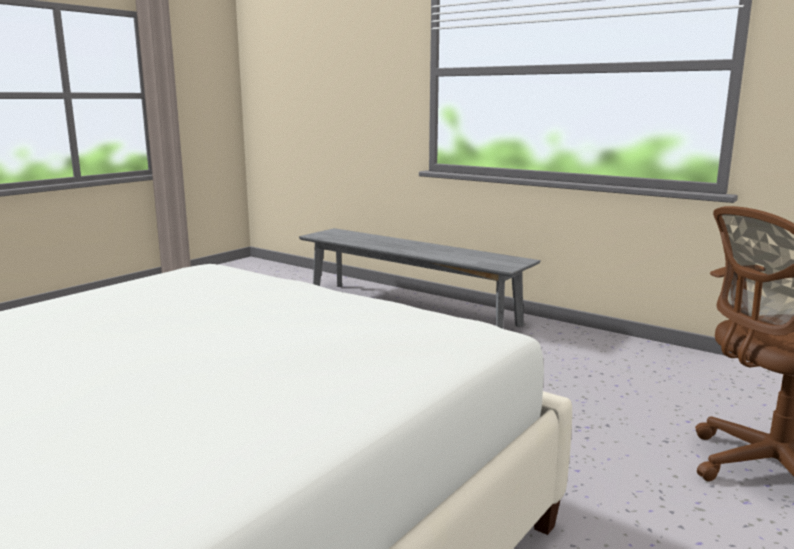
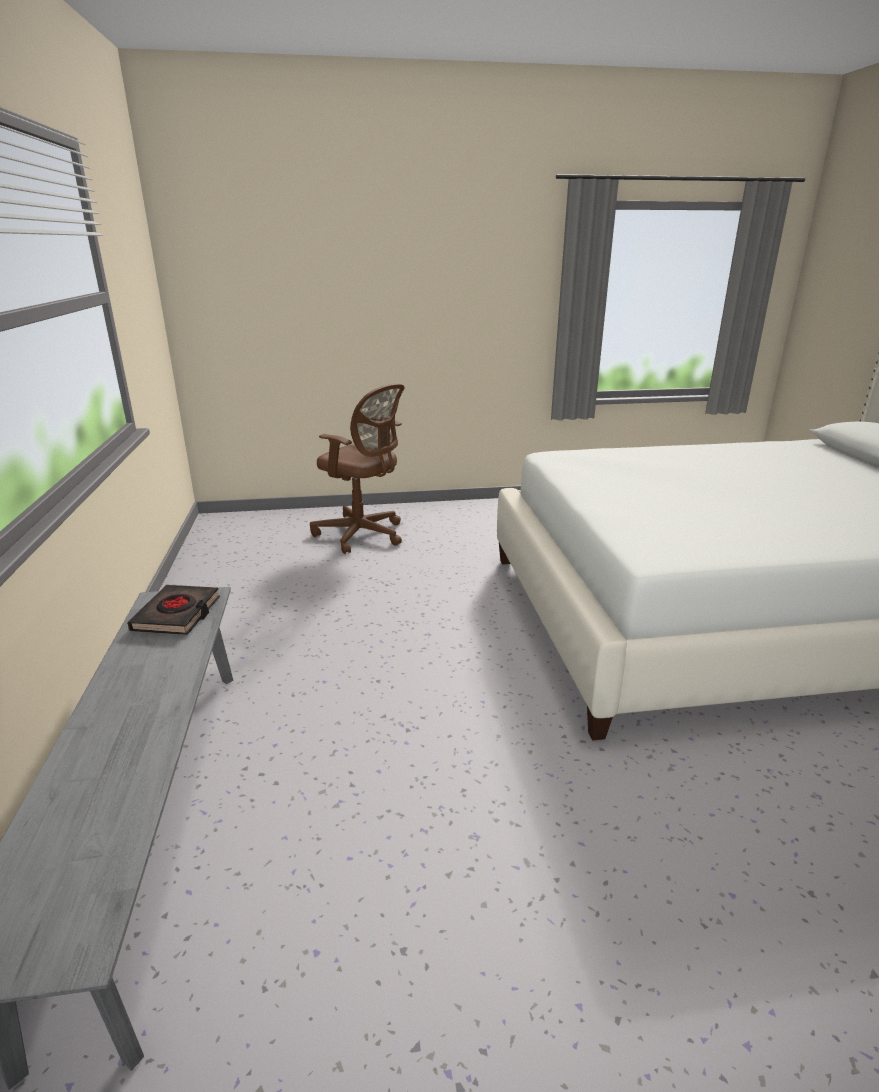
camera: 135 degrees left, 10 degrees up
none -> black book [127,585,220,635]

